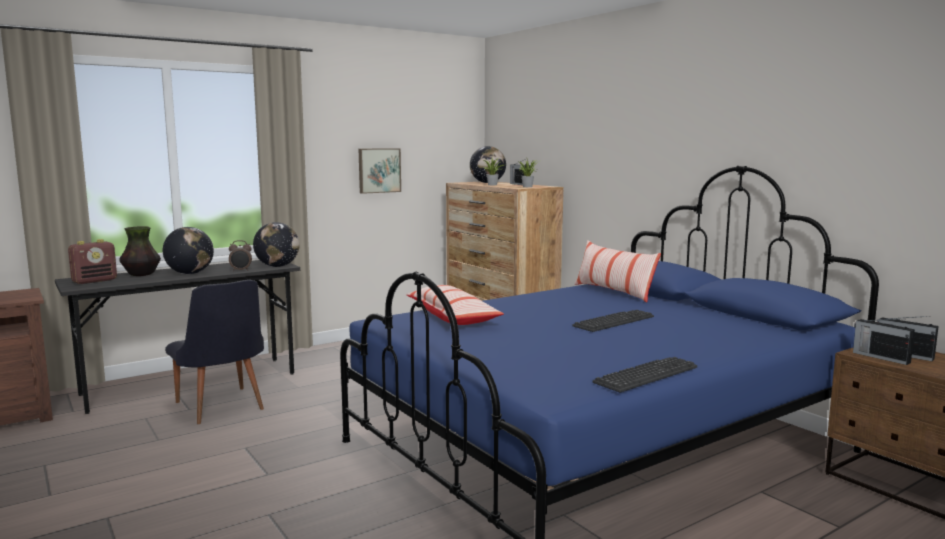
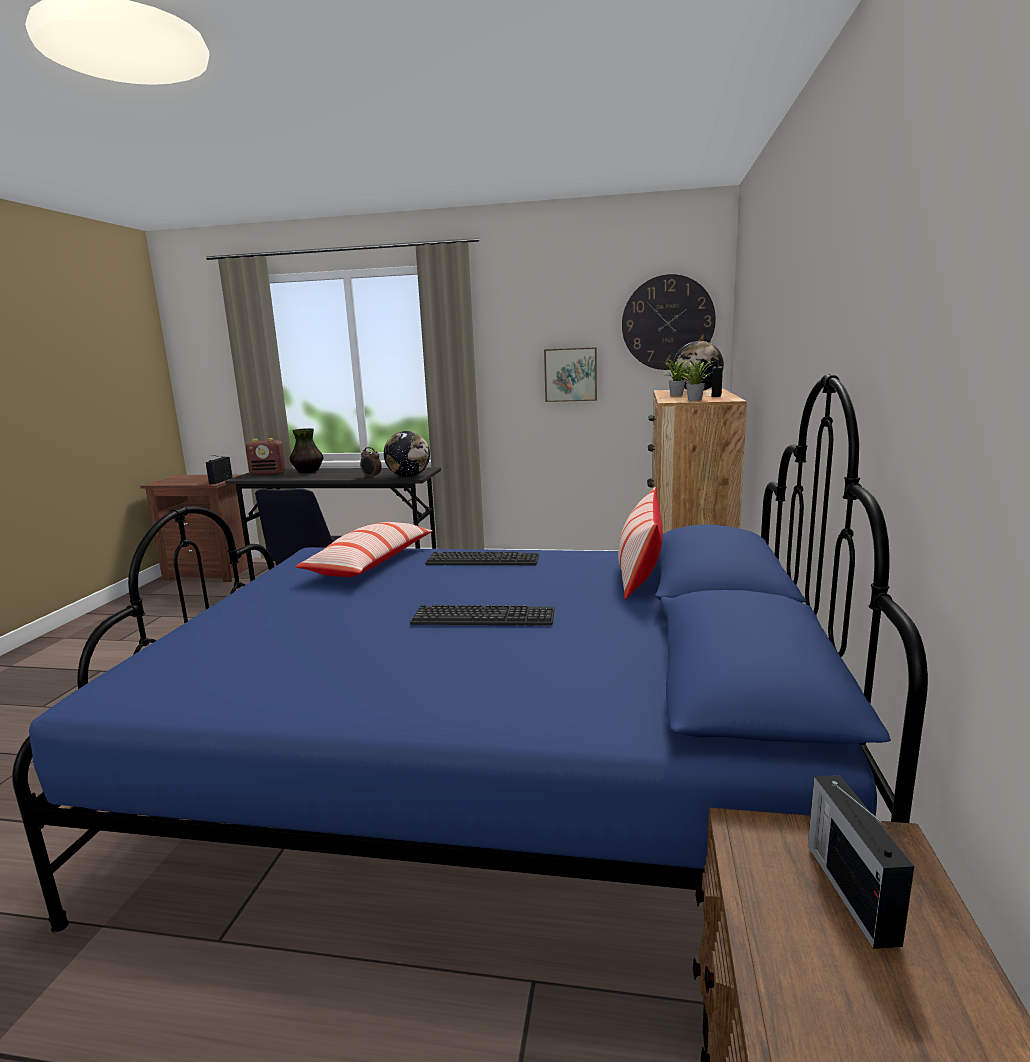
camera: 45 degrees right, 5 degrees up
globe [163,227,214,274] -> none
keyboard [592,357,697,392] -> keyboard moved to [425,551,539,565]
radio [853,319,915,365] -> radio moved to [206,455,233,484]
none -> wall clock [622,274,716,370]

